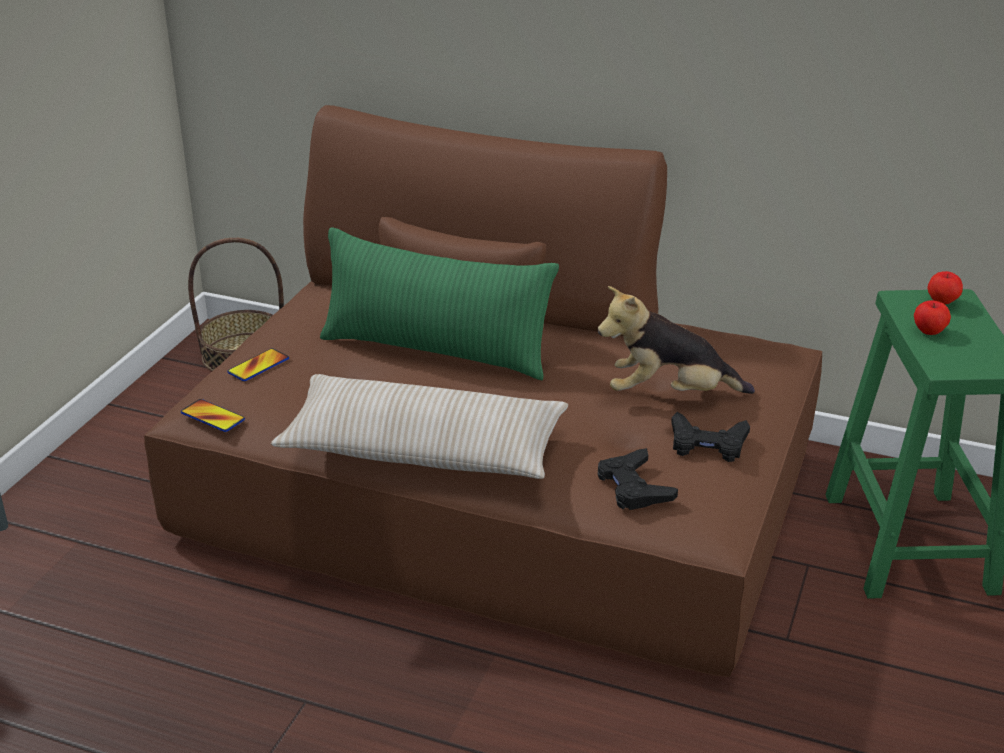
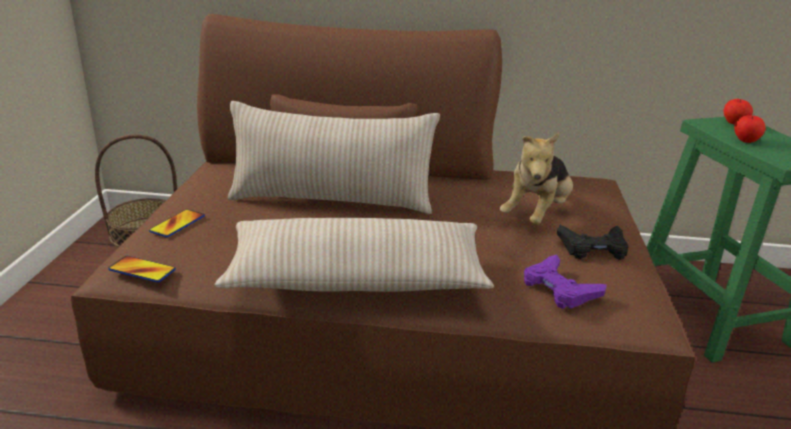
camera: 15 degrees left, 5 degrees down
green pillow [320,227,559,380] -> beige pillow [228,101,440,214]
plush toy [598,286,755,394] -> plush toy turned 45 degrees counterclockwise [500,133,573,225]
black game controller [598,448,678,510] -> purple game controller [524,255,607,309]

